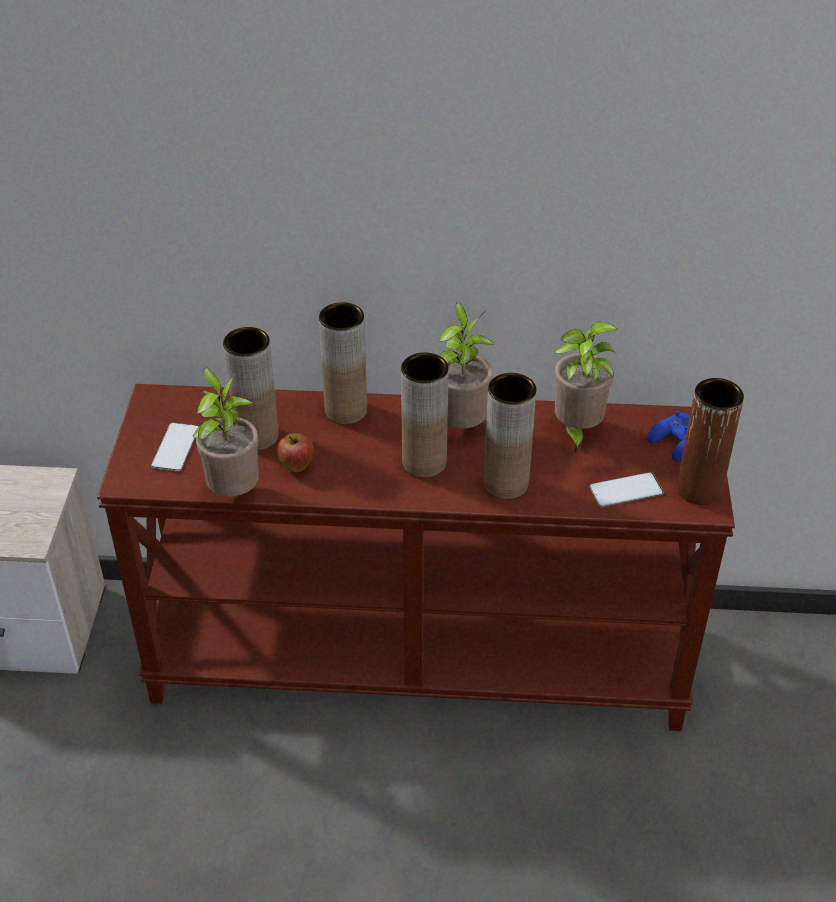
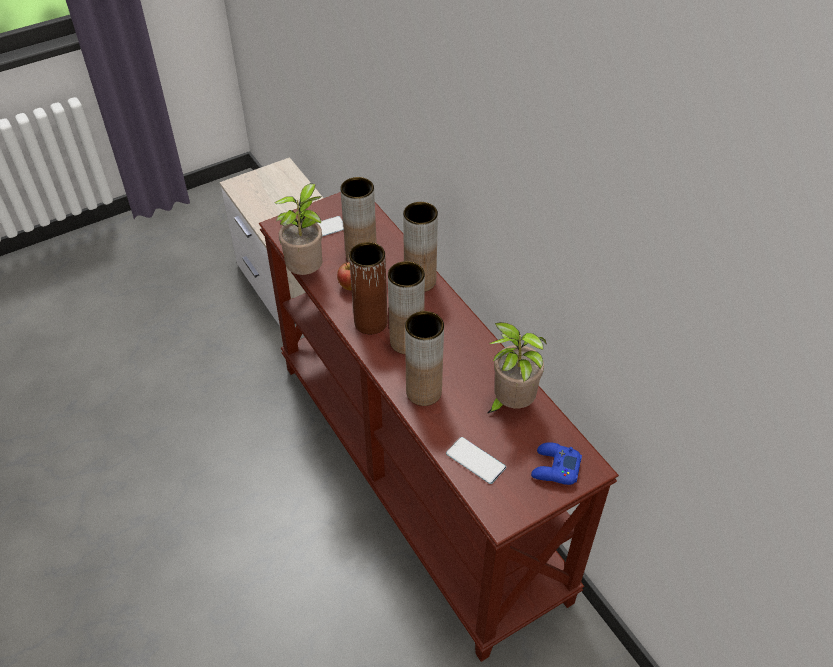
camera: 55 degrees right, 5 degrees up
potted plant [438,302,494,428] -> none
brown vase [677,378,744,505] -> brown vase moved to [349,242,388,334]

